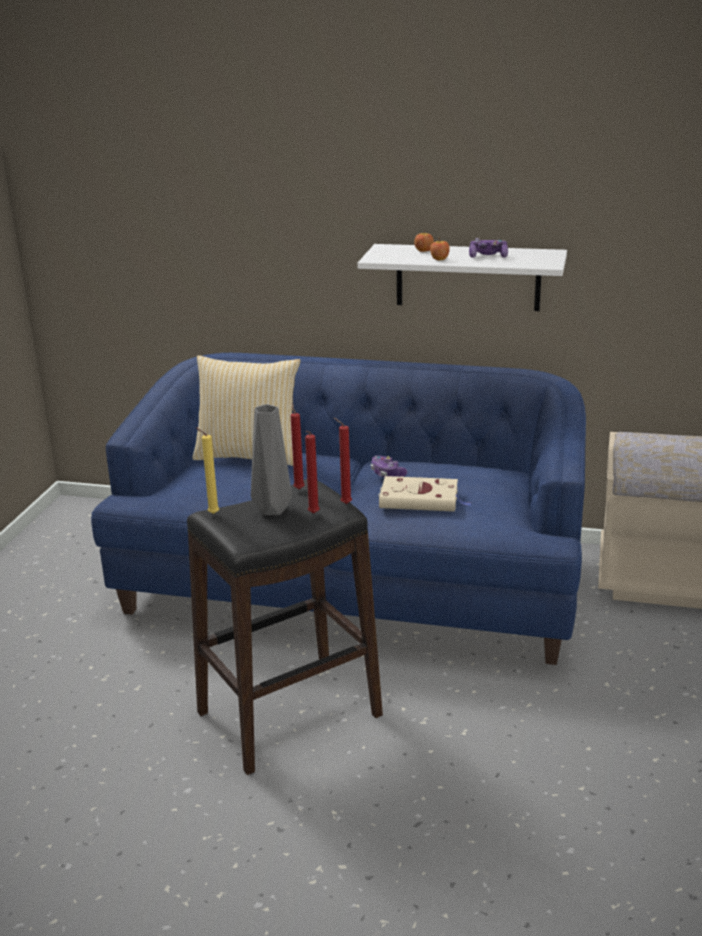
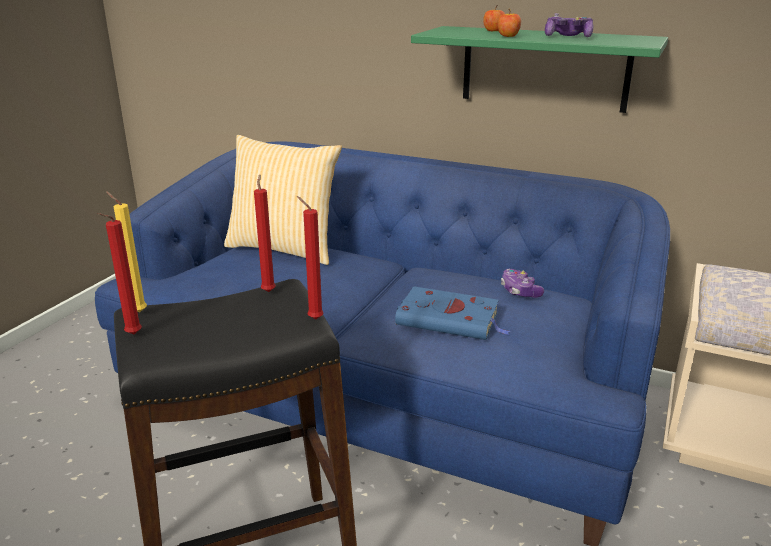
camera: 10 degrees right, 0 degrees up
grey vase [251,404,292,515] -> none
red candle [305,431,320,513] -> red candle moved to [98,213,142,334]
white shelf [357,244,567,311] -> green shelf [411,26,668,113]
game controller [371,455,407,477] -> game controller moved to [501,269,544,298]
beige book [379,476,471,512] -> blue book [395,286,510,340]

